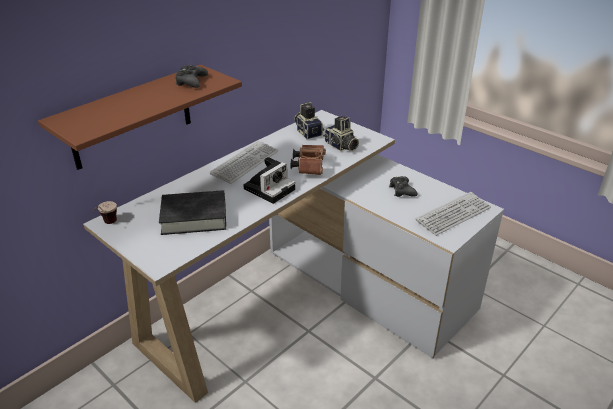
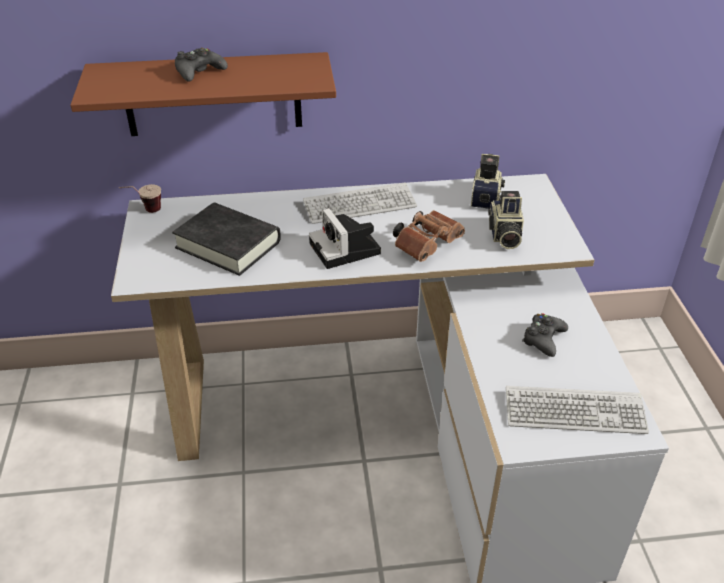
camera: 40 degrees right, 5 degrees up
black game controller [175,65,208,88] -> black game controller moved to [175,48,228,82]
camera [243,157,295,204] -> camera turned 75 degrees clockwise [309,208,381,269]

